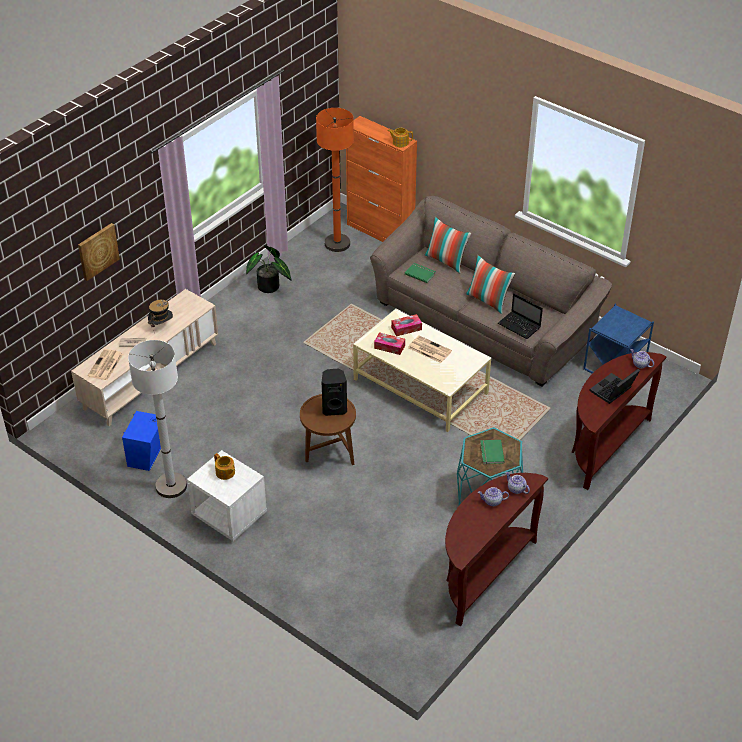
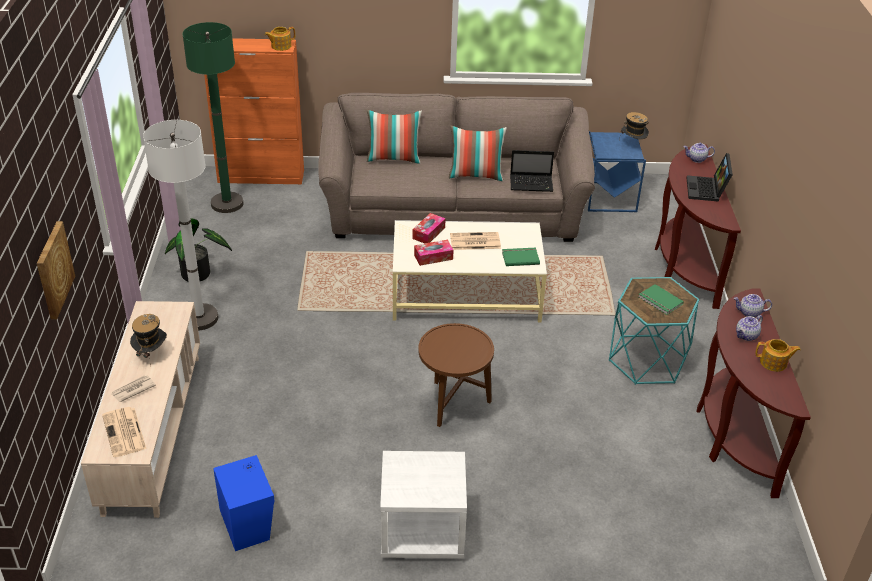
camera: 40 degrees left, 5 degrees down
white floor lamp [128,340,187,498] -> white floor lamp moved to [143,120,218,331]
teapot [214,453,235,480] -> teapot moved to [755,339,801,372]
orange floor lamp [316,108,354,252] -> green floor lamp [183,22,244,213]
black speaker [322,369,347,416] -> none
green book [405,263,436,283] -> green book moved to [502,248,540,266]
none -> hat [619,112,649,141]

